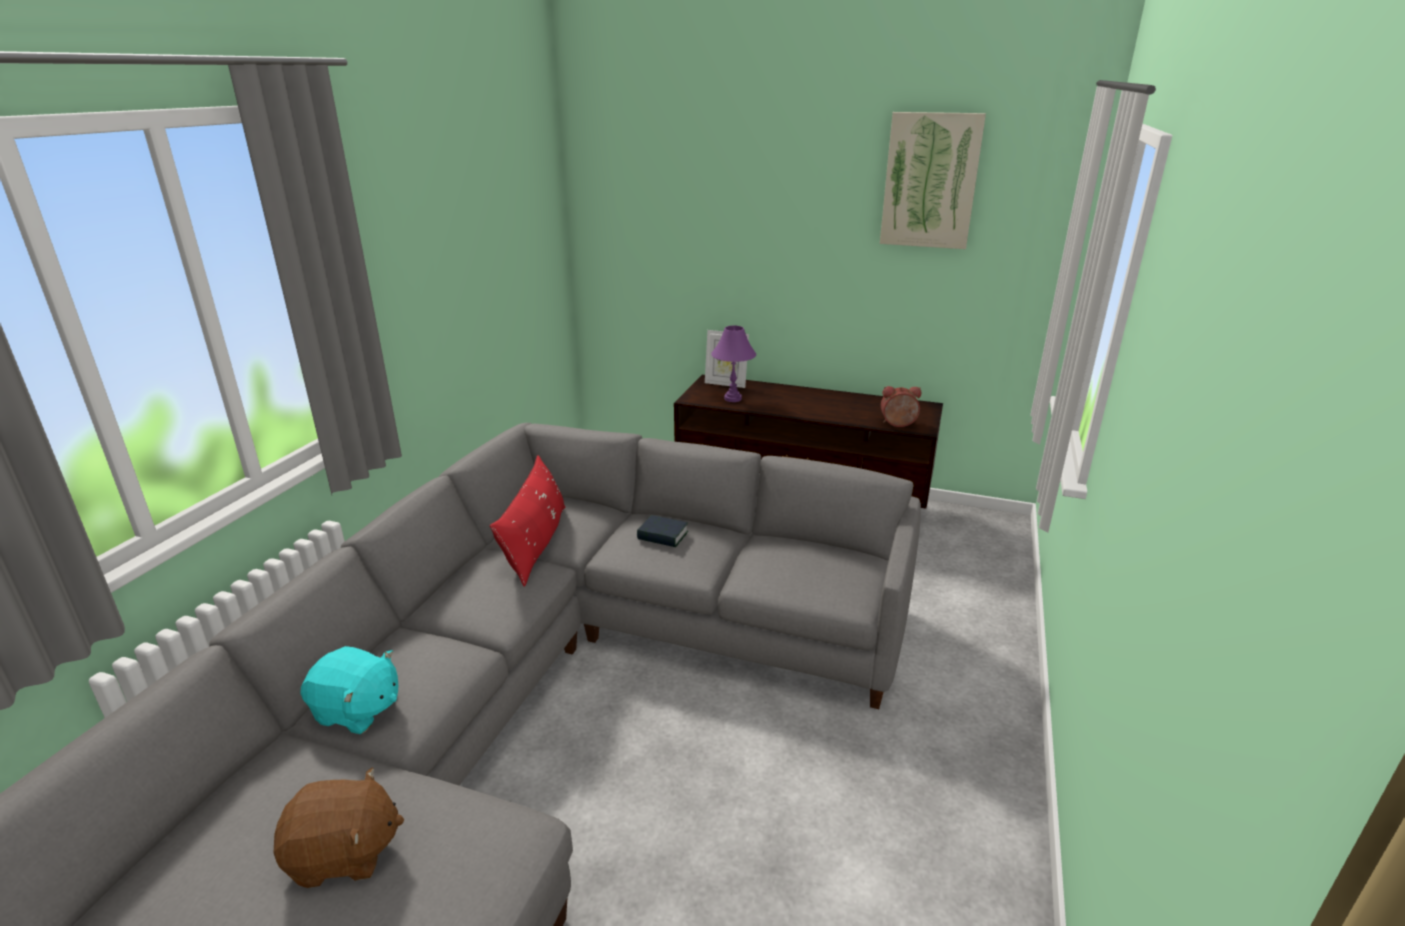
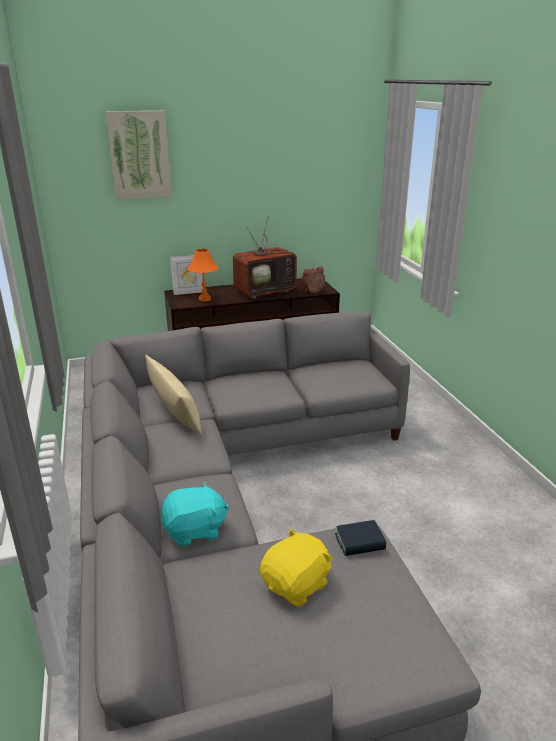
camera: 35 degrees left, 0 degrees up
brown plush toy [274,767,404,888] -> yellow plush toy [260,528,333,607]
red pillow [490,455,565,587] -> beige pillow [145,355,202,435]
book [637,515,688,547] -> book moved to [335,520,386,556]
purple table lamp [711,326,756,402] -> orange table lamp [188,249,218,302]
picture [880,112,986,249] -> picture moved to [105,111,172,199]
none -> television [233,217,297,299]

